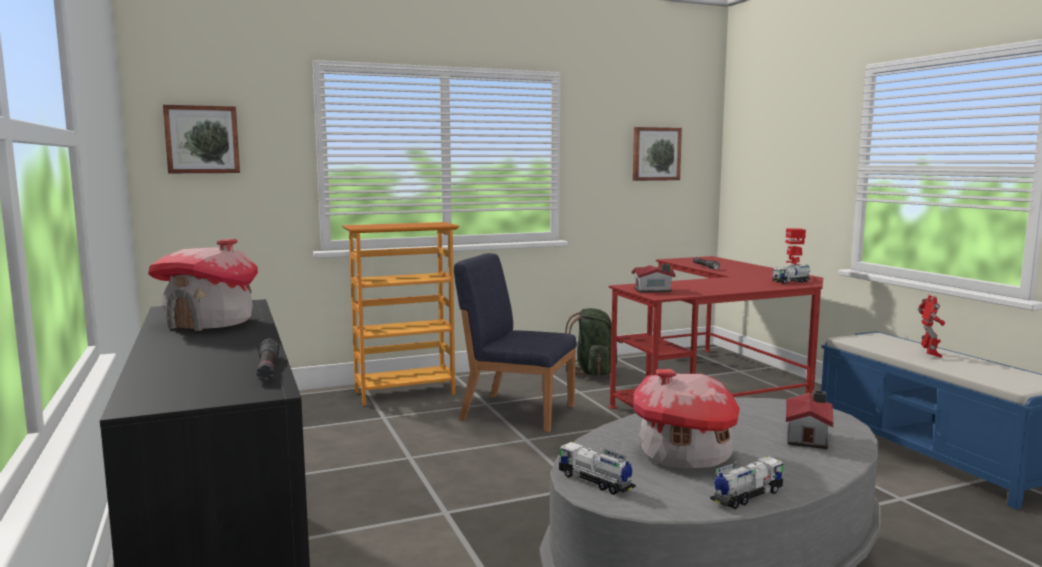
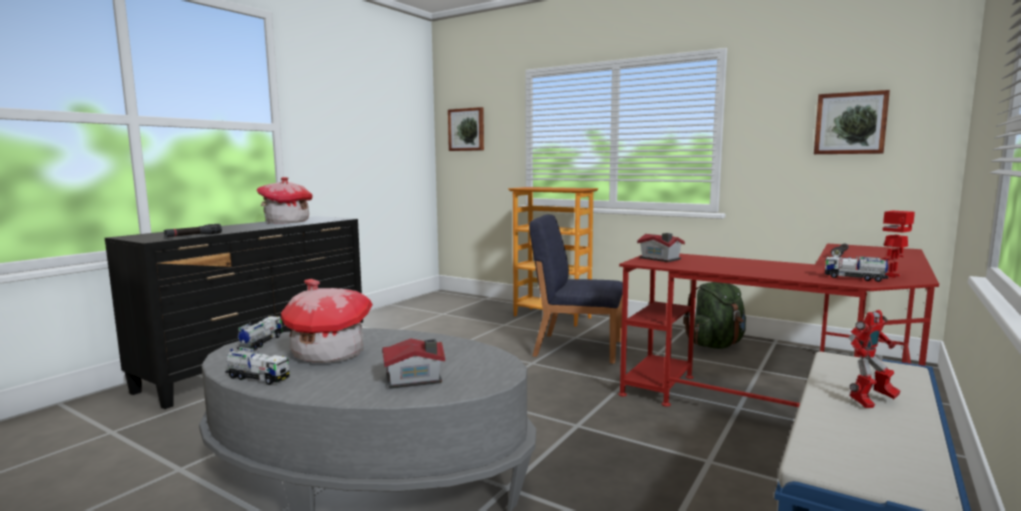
camera: 55 degrees right, 0 degrees up
blue chair [454,253,577,433] -> blue chair turned 60 degrees counterclockwise [529,214,623,364]

